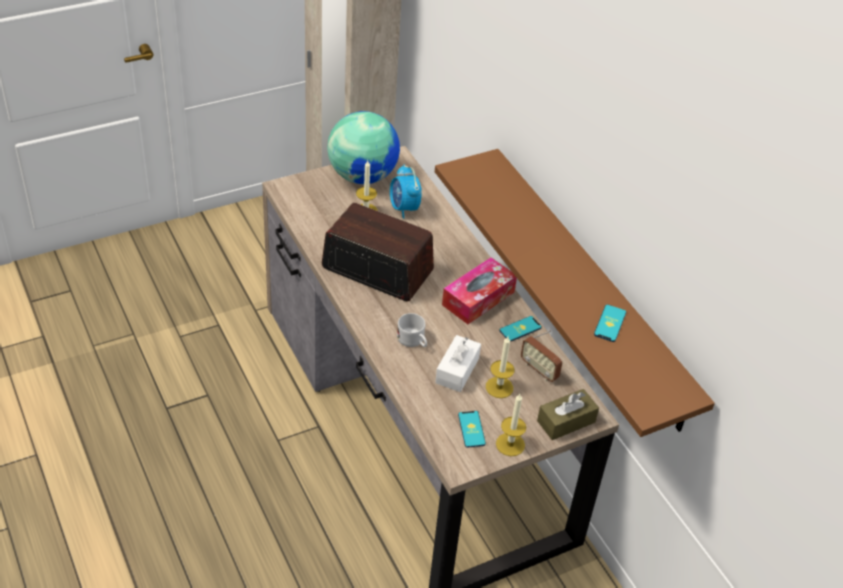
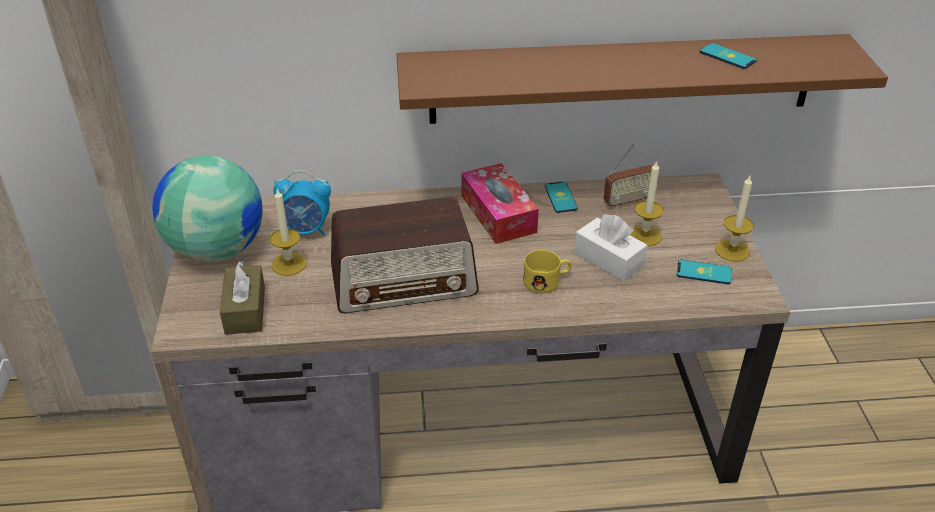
camera: 65 degrees left, 5 degrees down
radio [322,202,434,302] -> radio turned 150 degrees counterclockwise [331,197,479,313]
white mug [397,313,427,347] -> yellow mug [523,250,572,294]
brown tissue box [537,389,599,440] -> brown tissue box moved to [220,261,265,335]

